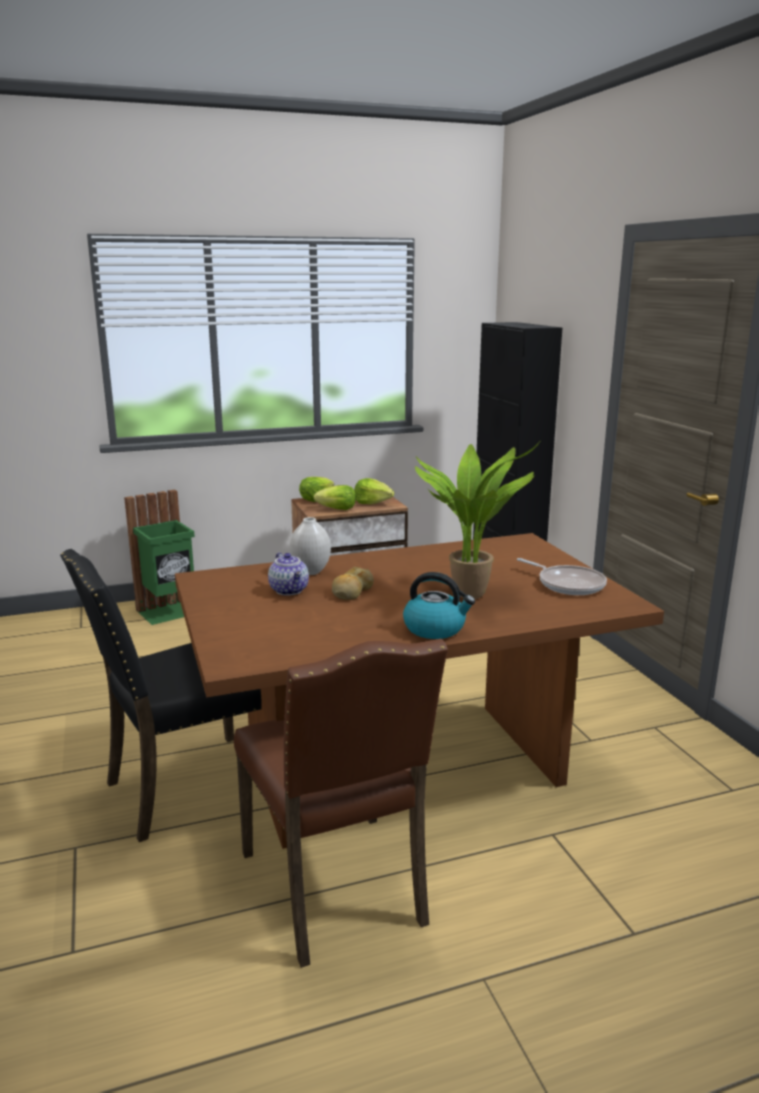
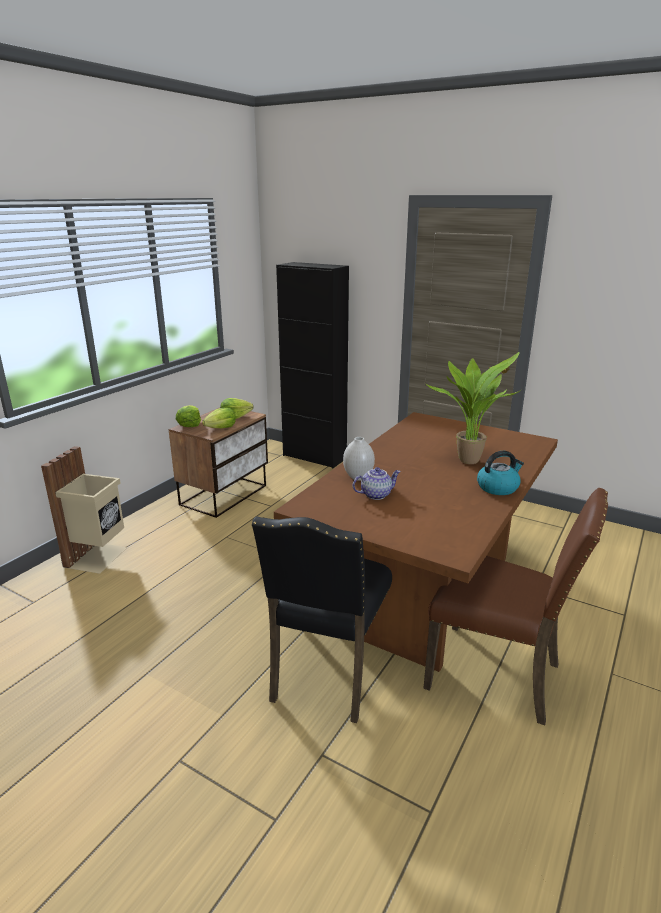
camera: 40 degrees left, 5 degrees up
green trash can [124,489,195,625] -> beige trash can [41,446,127,574]
teapot [268,552,309,596] -> teapot turned 45 degrees counterclockwise [353,467,401,500]
bread [332,566,374,600] -> none
frying pan [517,558,607,595] -> none

